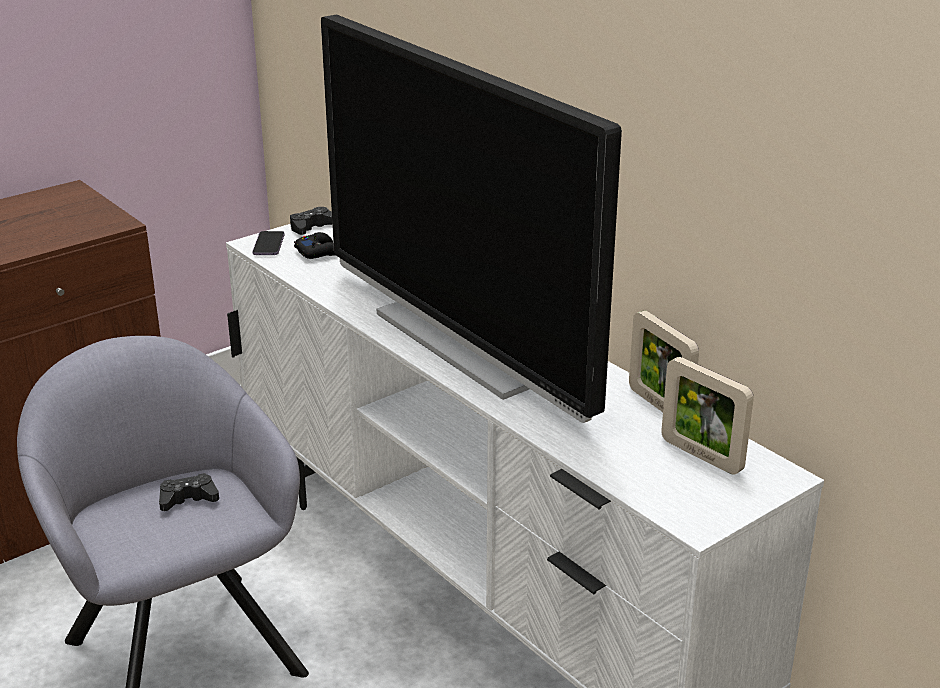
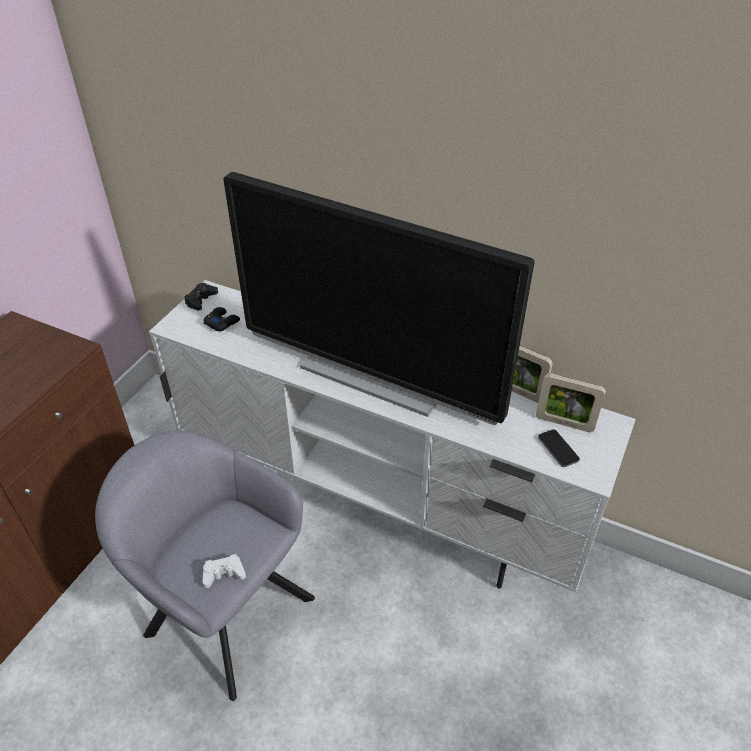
camera: 25 degrees left, 15 degrees up
black game controller [159,473,219,511] -> none
phone [253,231,285,255] -> phone moved to [538,429,580,467]
none -> white game controller [203,554,246,588]

